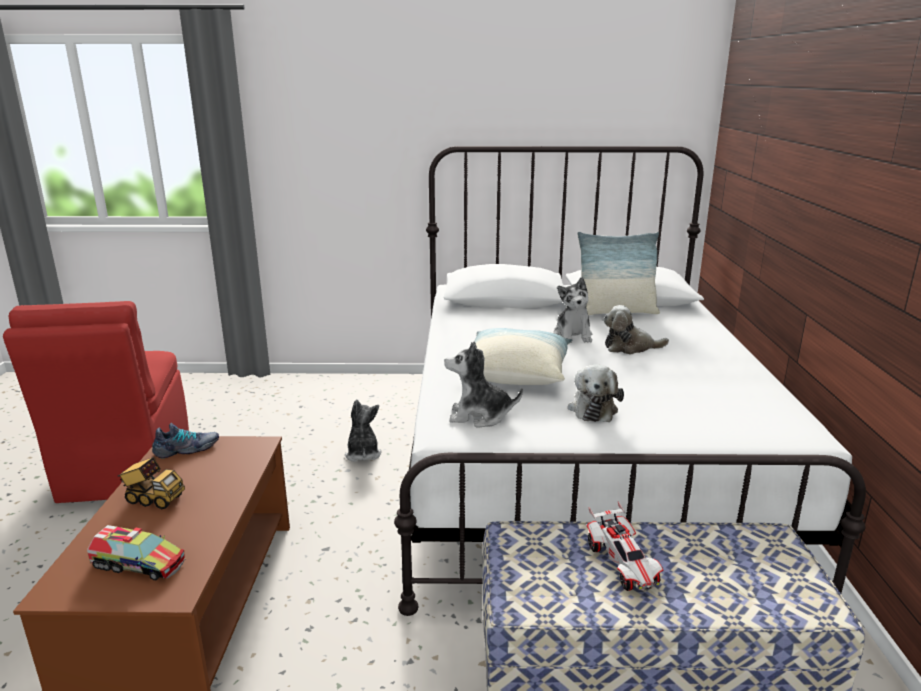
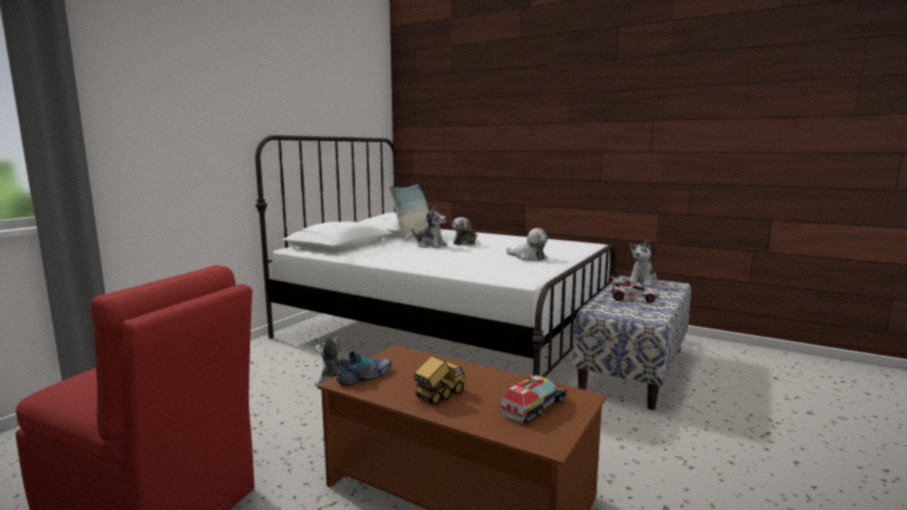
camera: 60 degrees left, 10 degrees down
shoe [152,423,219,458] -> shoe turned 45 degrees clockwise [336,350,392,386]
plush toy [444,342,523,428] -> plush toy moved to [629,239,658,286]
pillow [455,328,572,385] -> none

